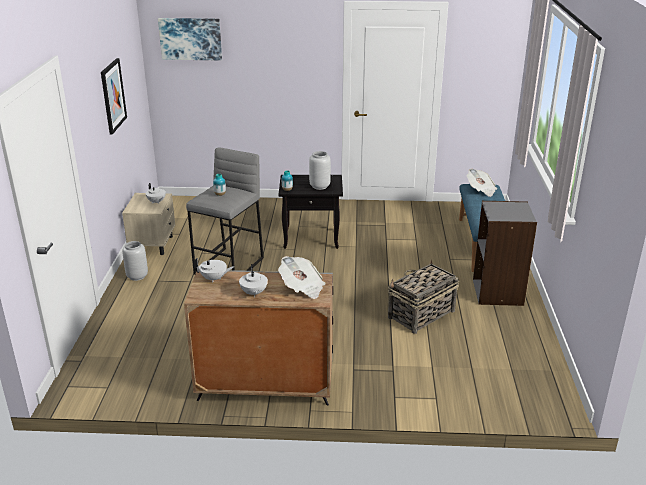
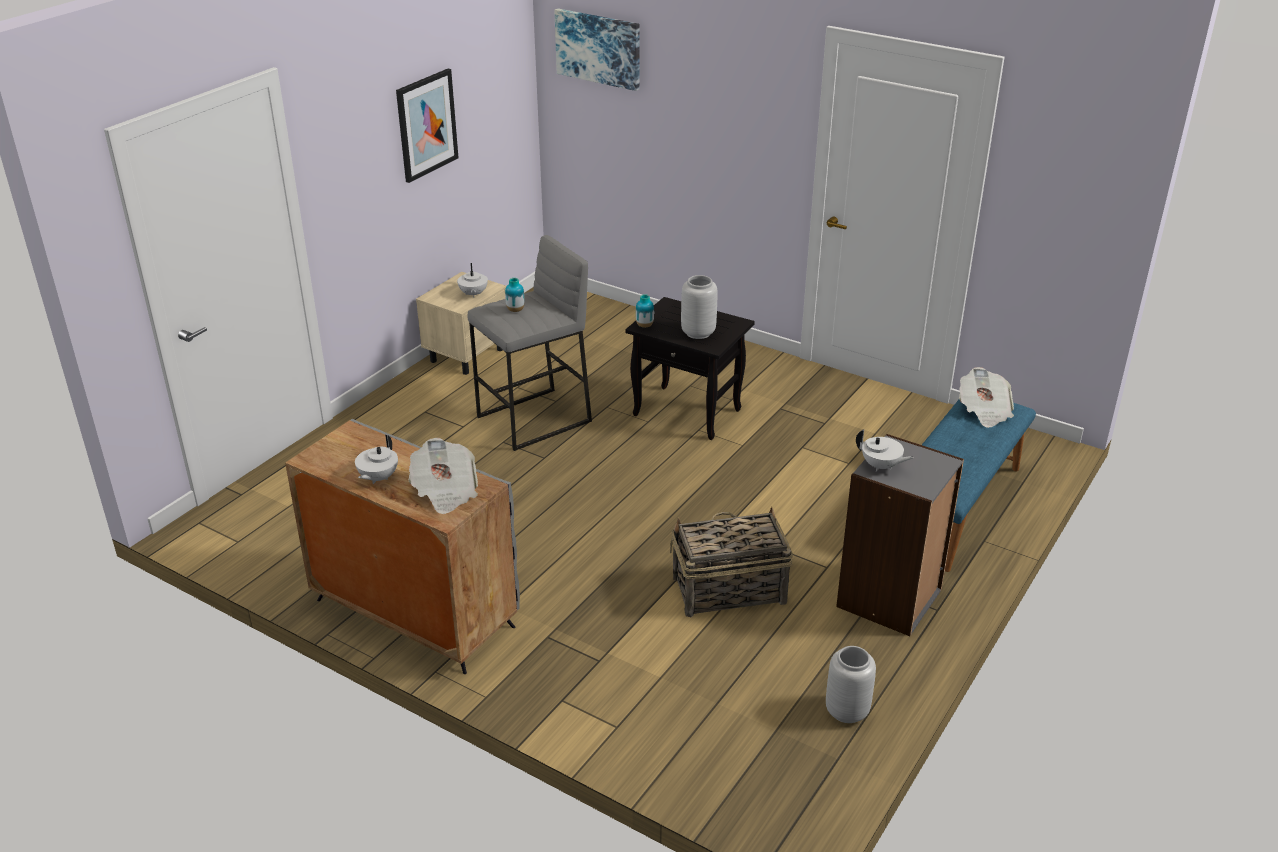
camera: 30 degrees right, 5 degrees up
grey vase [122,241,148,281] -> grey vase moved to [826,646,876,723]
white teapot [193,258,234,283] -> white teapot moved to [856,429,914,472]

